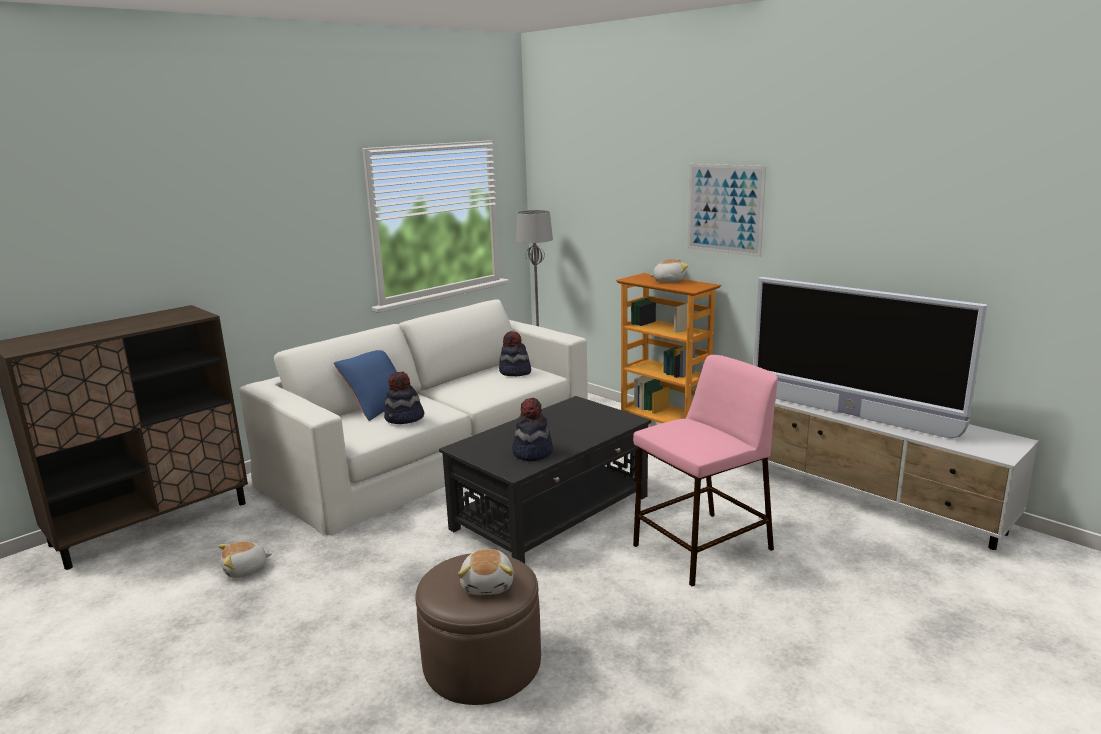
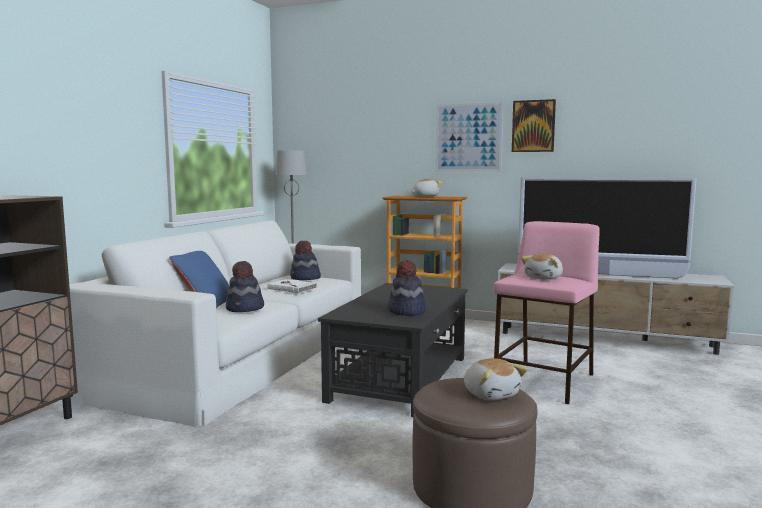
camera: 25 degrees left, 10 degrees down
plush toy [218,541,272,578] -> plush toy moved to [521,253,563,280]
none -> white book [267,279,317,293]
none -> picture [512,99,556,152]

